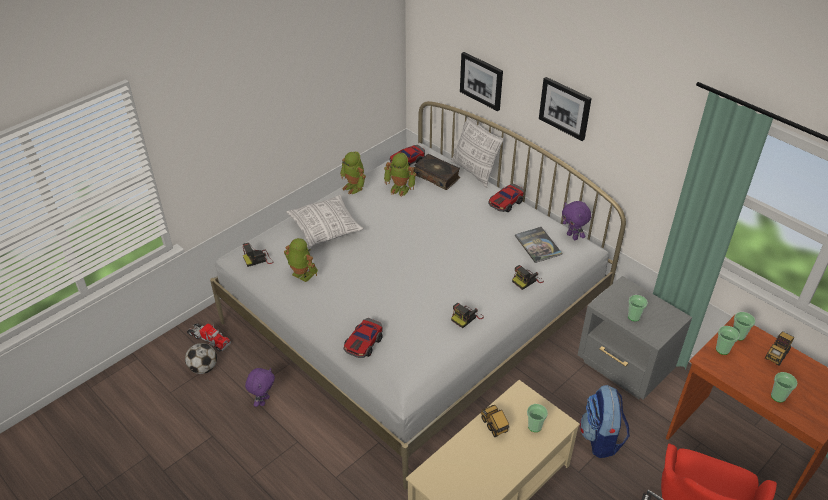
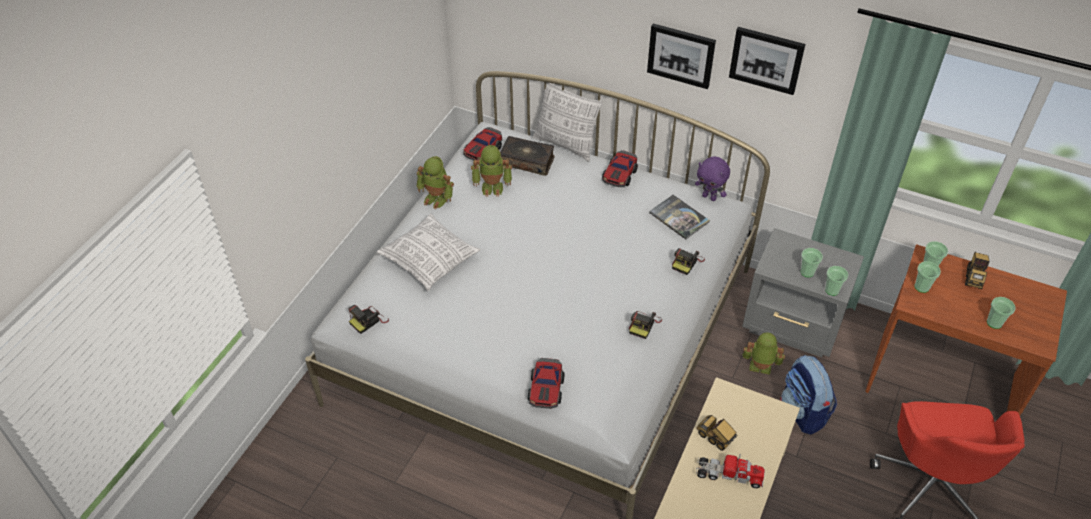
camera: 20 degrees left, 5 degrees up
football [185,343,217,374] -> none
toy truck [187,323,231,352] -> toy truck moved to [696,454,765,488]
purple plush toy [245,368,275,407] -> none
toy robot [284,238,318,282] -> toy robot moved to [743,332,785,375]
picture [460,52,503,111] -> picture moved to [729,27,805,95]
cup [527,404,548,432] -> cup moved to [825,266,848,296]

